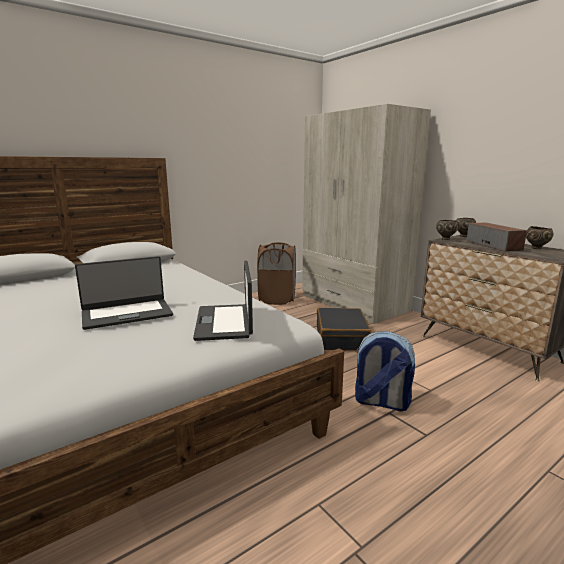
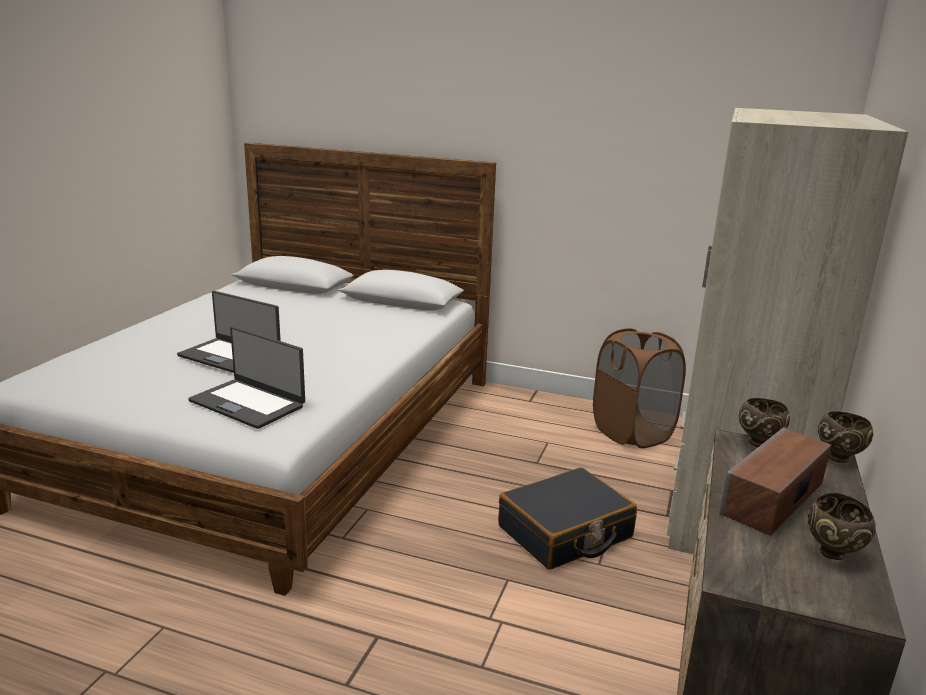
camera: 55 degrees right, 5 degrees up
laptop [193,261,253,341] -> laptop turned 105 degrees counterclockwise [188,327,305,429]
backpack [355,331,415,411] -> none

